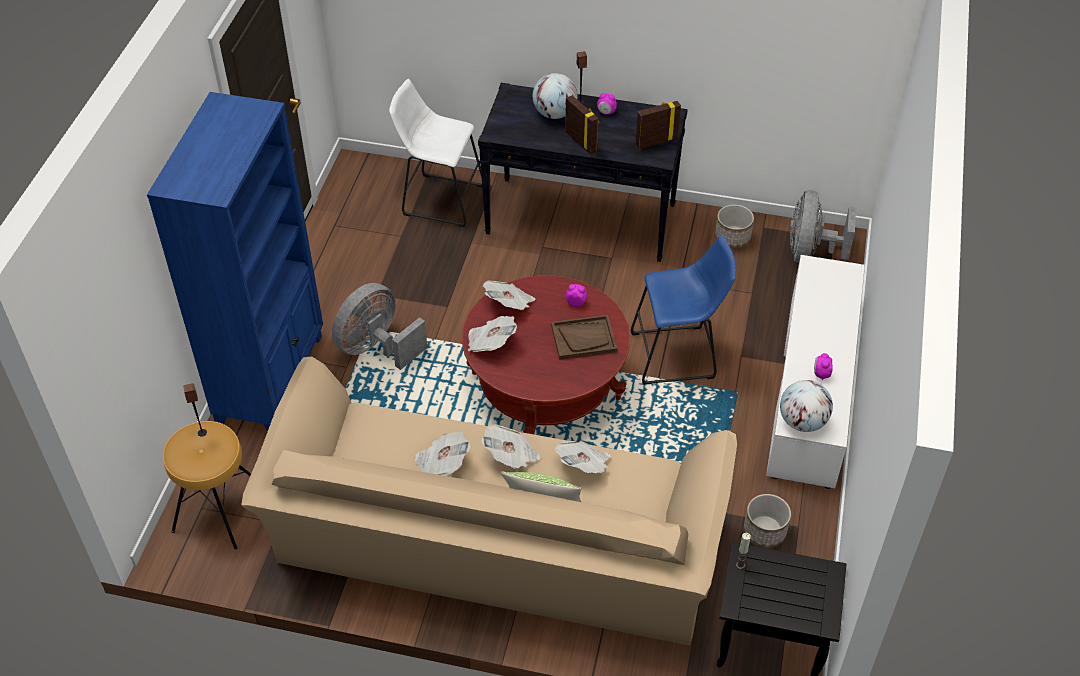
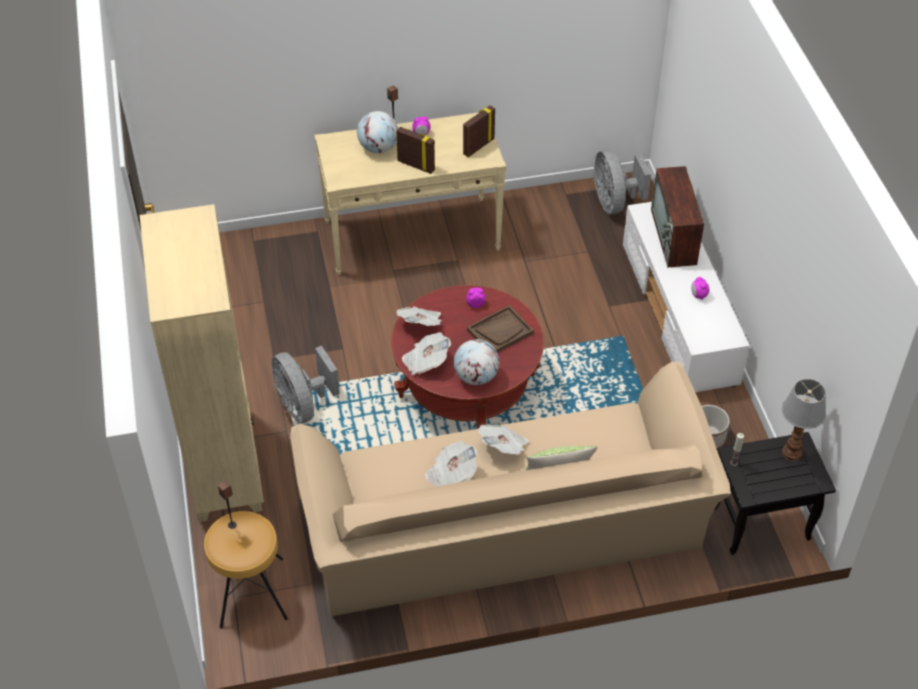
camera: 25 degrees left, 0 degrees up
blue bookcase [147,92,323,431] -> beige bookcase [140,204,264,522]
grey fan [332,283,427,370] -> grey fan turned 45 degrees counterclockwise [272,346,340,423]
white stool [389,79,482,227] -> none
black console table [478,83,688,262] -> beige console table [314,112,506,275]
newspaper [555,441,611,473] -> none
blue stool [631,235,736,385] -> none
planter [715,204,754,248] -> none
globe [780,380,833,432] -> globe moved to [454,339,499,385]
none -> television [651,166,704,268]
none -> table lamp [782,379,826,461]

